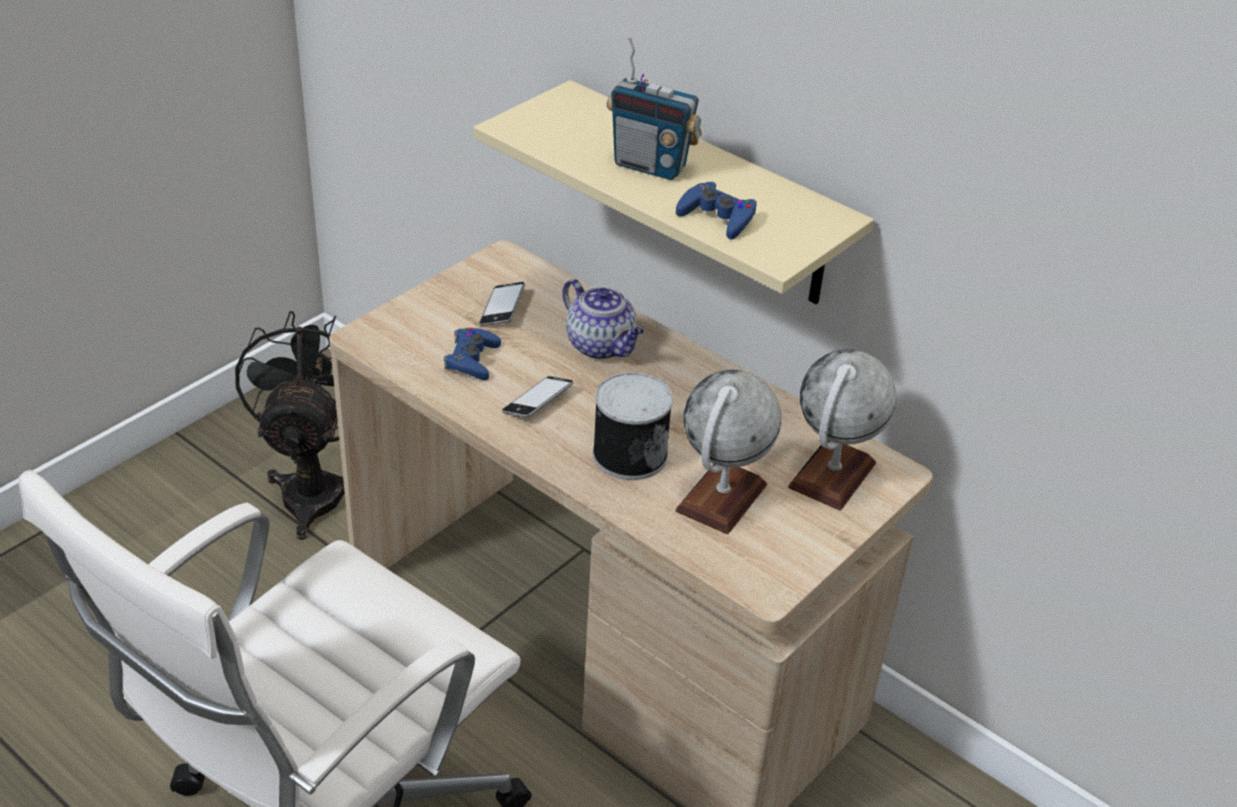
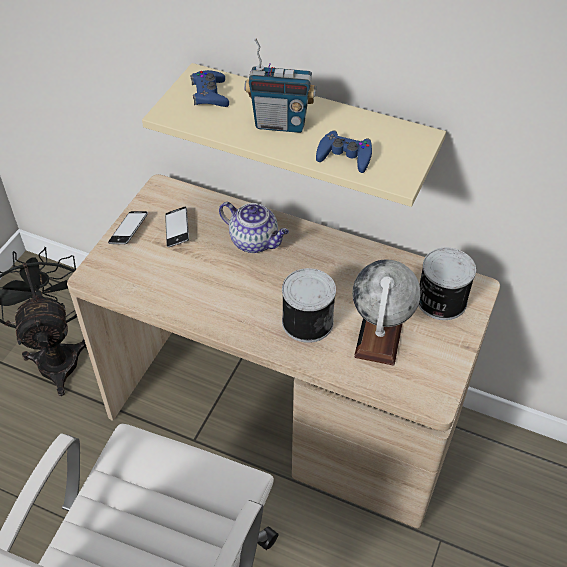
camera: 15 degrees left, 10 degrees up
blue game controller [444,328,501,380] -> blue game controller moved to [191,70,229,107]
phone [502,376,573,418] -> phone moved to [108,211,148,244]
globe [788,349,896,510] -> can [418,248,476,320]

